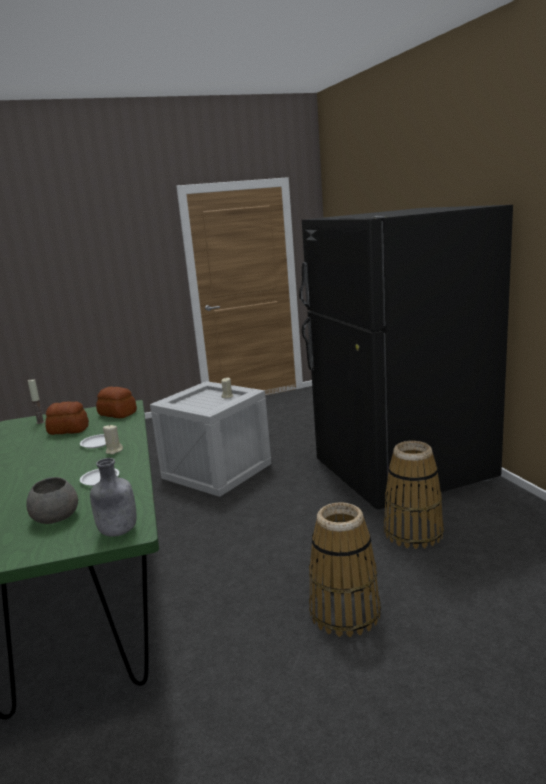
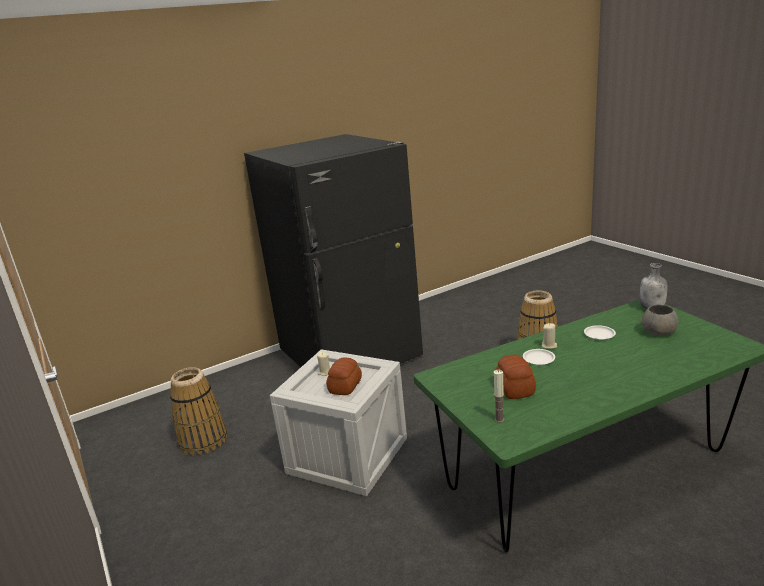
camera: 100 degrees left, 5 degrees up
bread [96,387,137,418] -> bread moved to [326,357,362,395]
basket [384,441,444,549] -> basket moved to [170,367,227,456]

